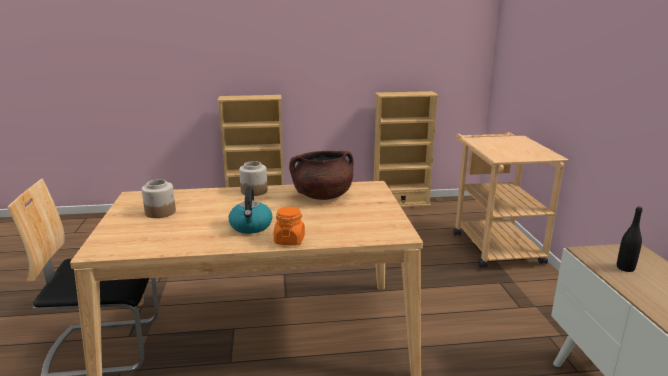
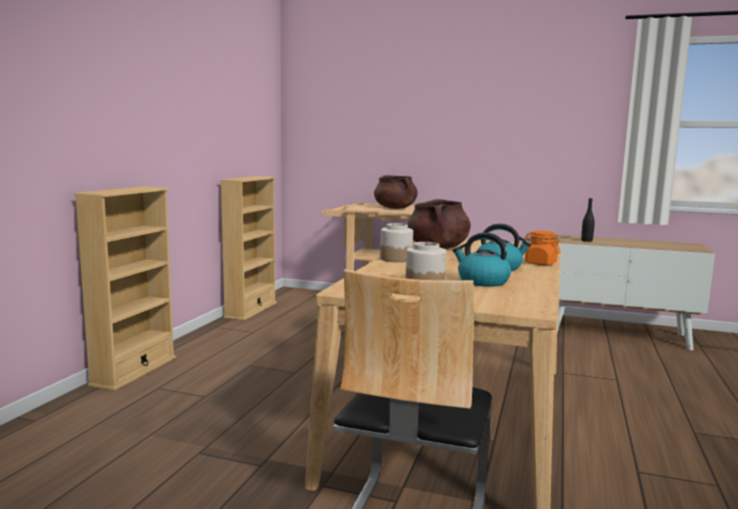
camera: 65 degrees left, 10 degrees down
none -> brown cooking pot [374,175,418,209]
none -> kettle [453,233,511,287]

